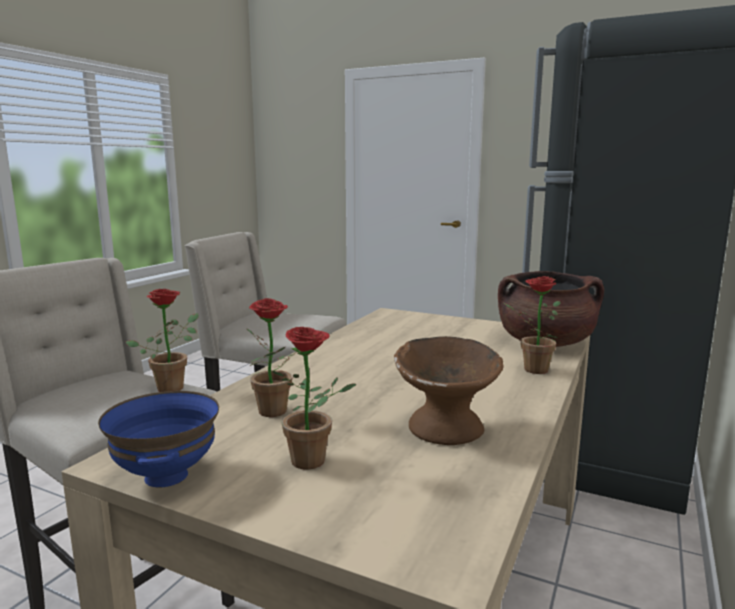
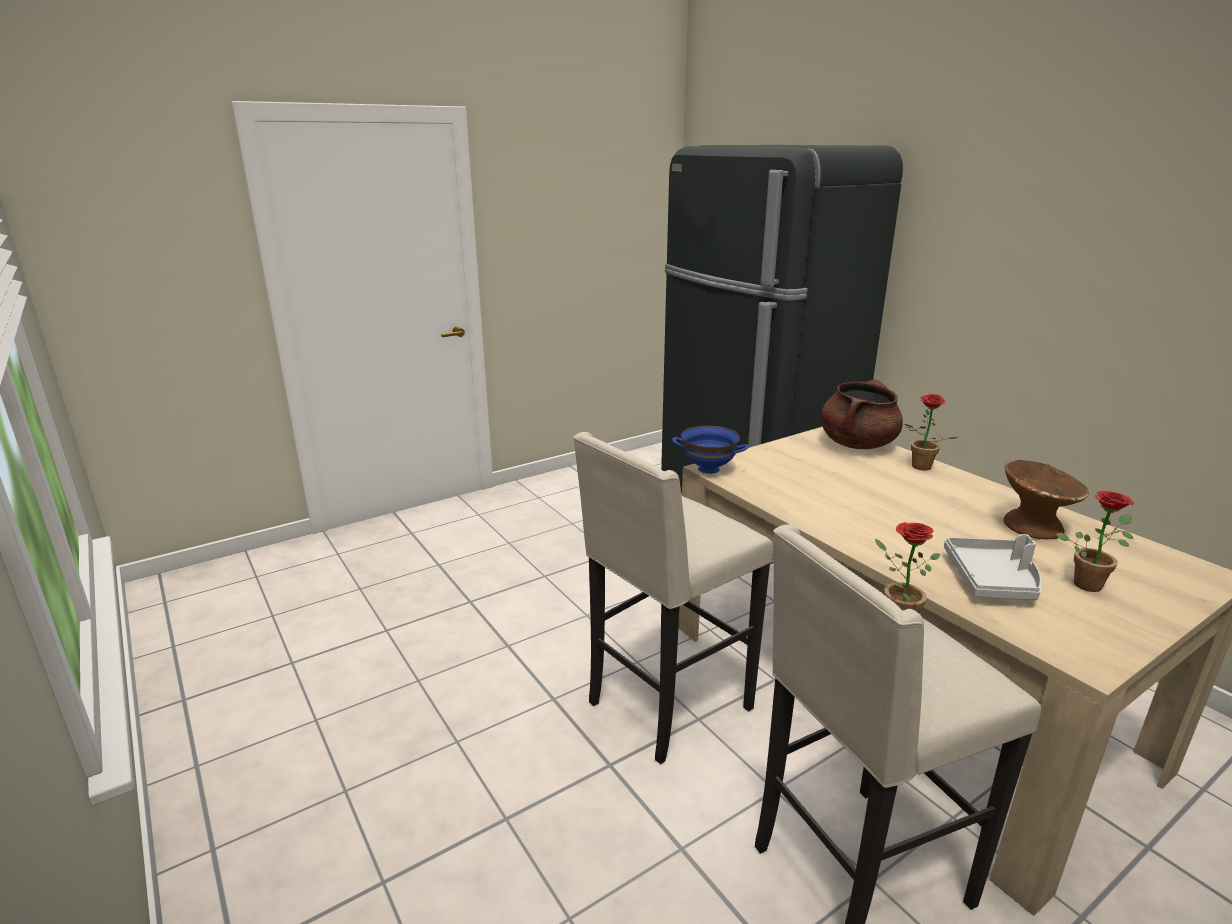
camera: 60 degrees left, 10 degrees up
blue bowl [98,391,219,487] -> blue bowl moved to [672,426,749,474]
potted plant [246,298,296,417] -> grey tray [944,534,1042,600]

